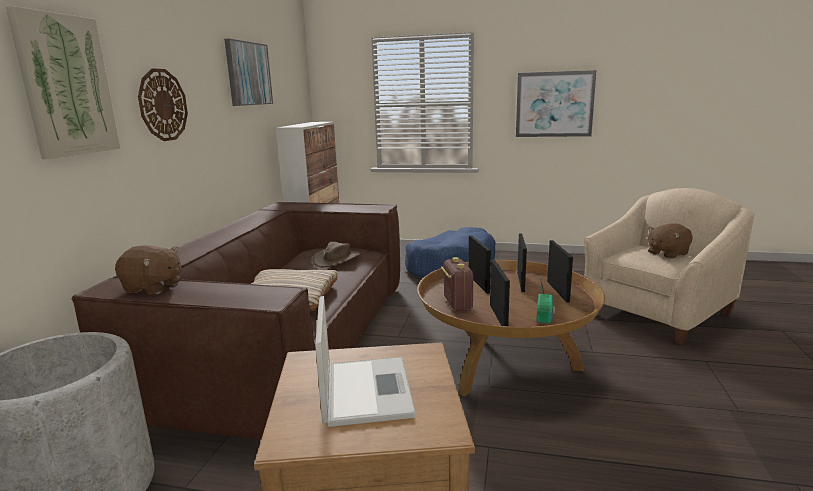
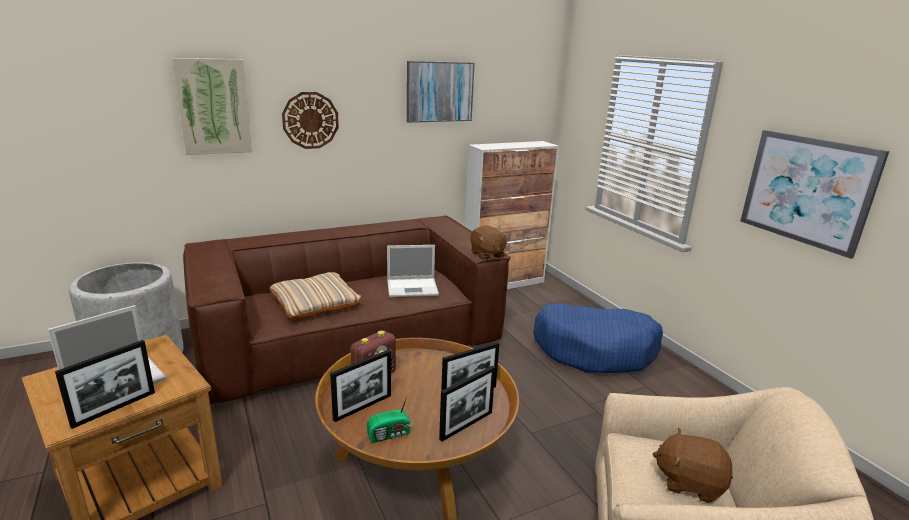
camera: 50 degrees right, 5 degrees up
brown plush toy [115,245,181,294] -> brown plush toy moved to [470,225,508,260]
brown hat [312,242,362,267] -> laptop [387,245,439,297]
picture frame [469,235,491,294] -> picture frame moved to [55,340,155,429]

